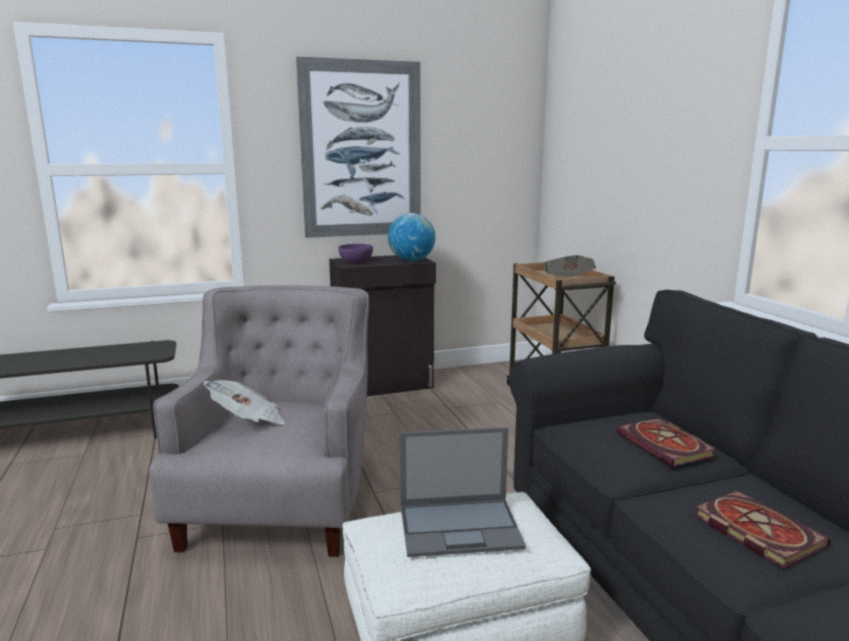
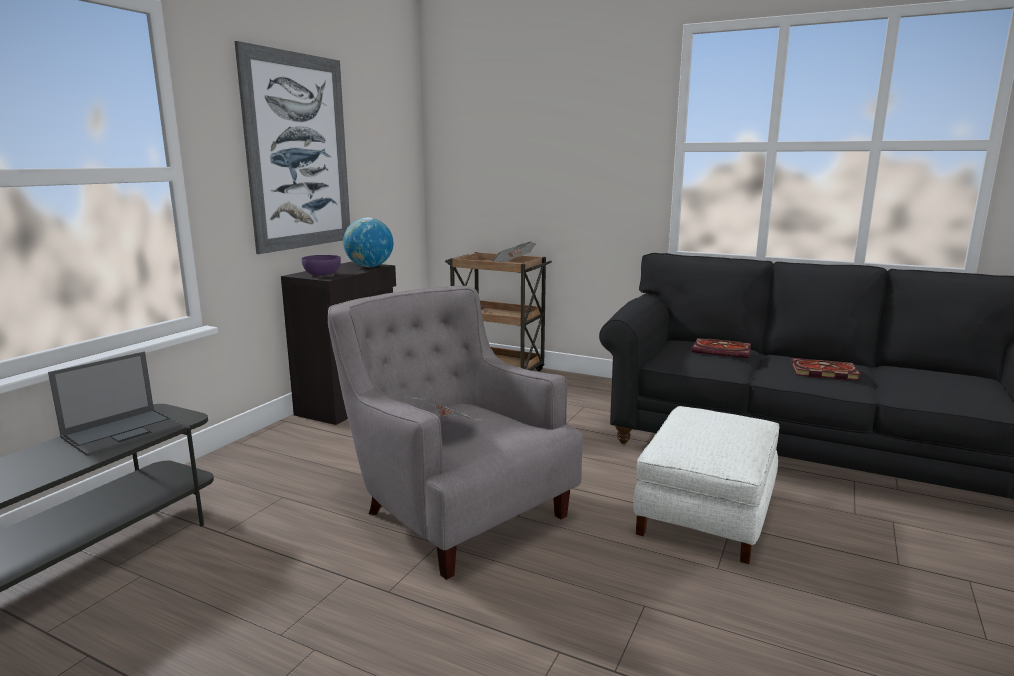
camera: 45 degrees left, 0 degrees up
laptop [400,427,526,557] -> laptop moved to [48,351,182,456]

